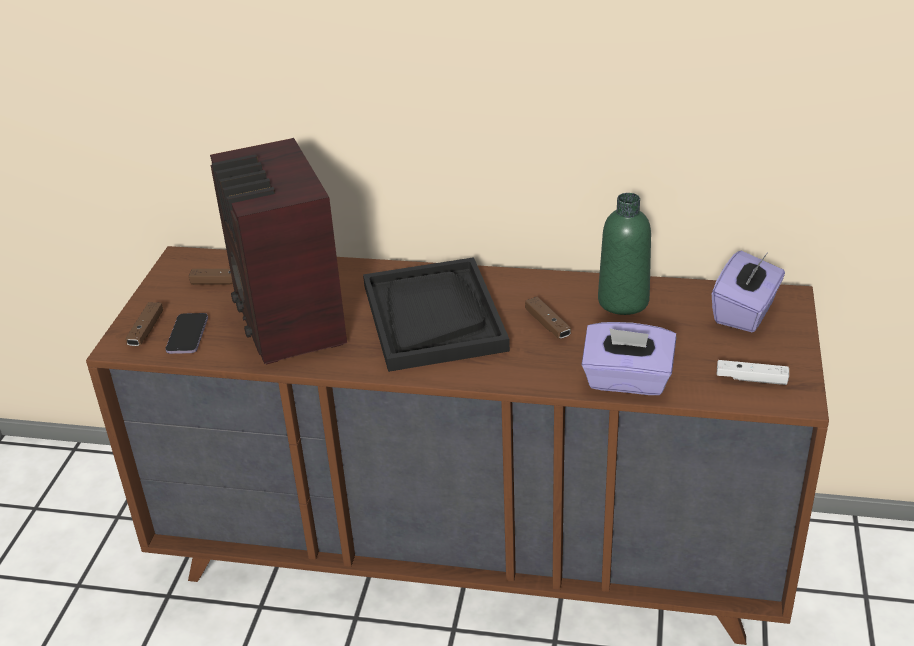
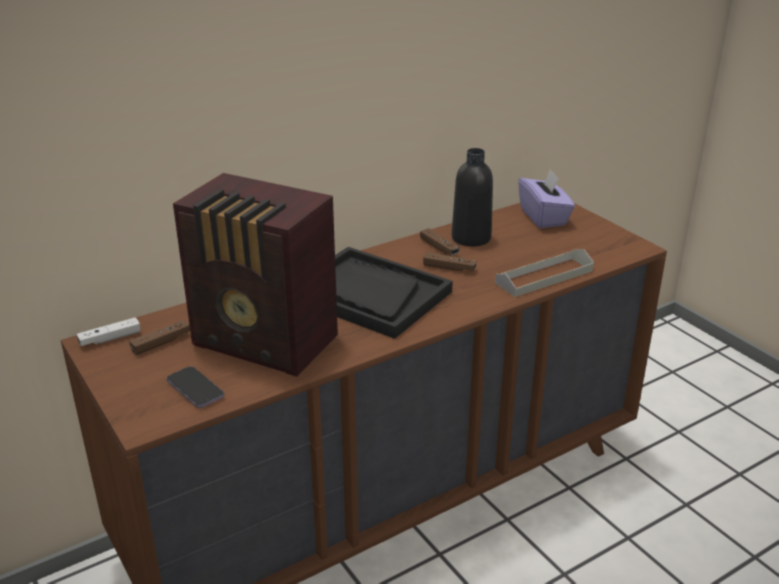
camera: 45 degrees left, 5 degrees down
brown game controller [125,302,163,346] -> brown game controller moved to [420,228,460,255]
purple tissue box [581,322,676,395] -> grey tray [495,249,594,297]
green bottle [598,193,651,315] -> black bottle [451,148,493,246]
white game controller [717,360,789,385] -> white game controller moved to [77,318,140,346]

